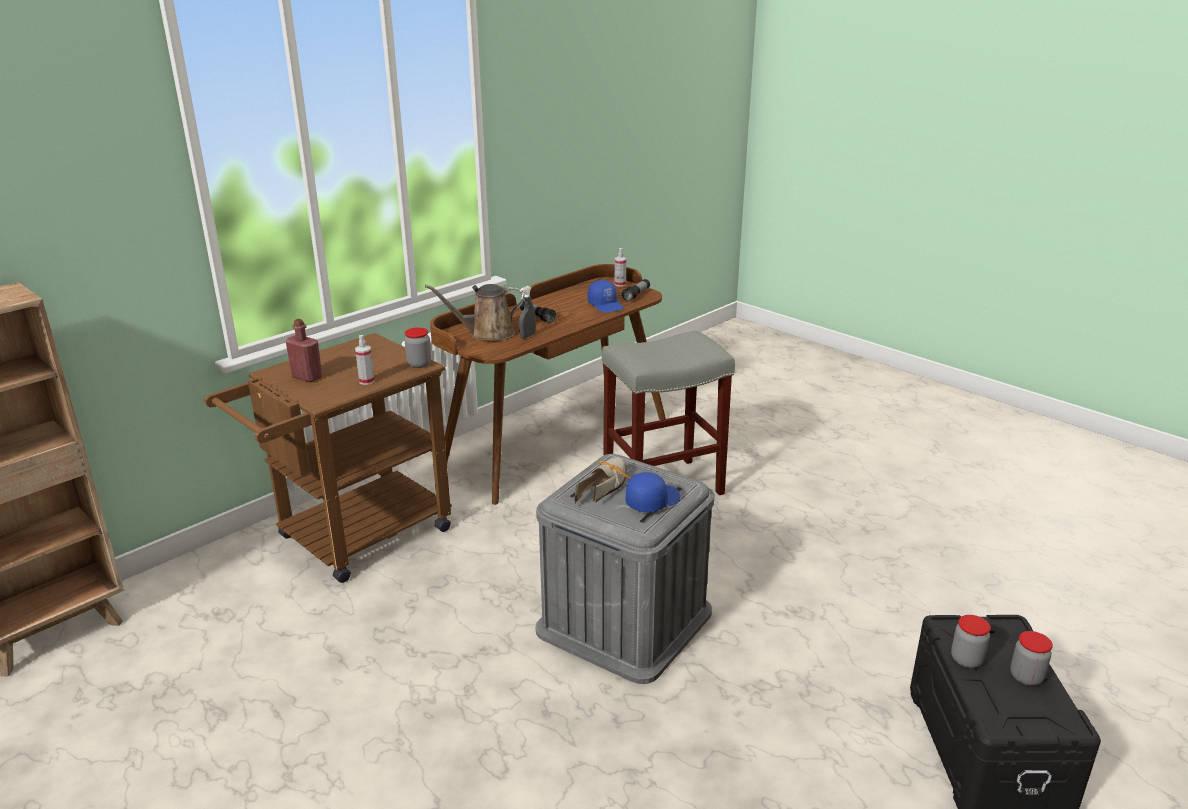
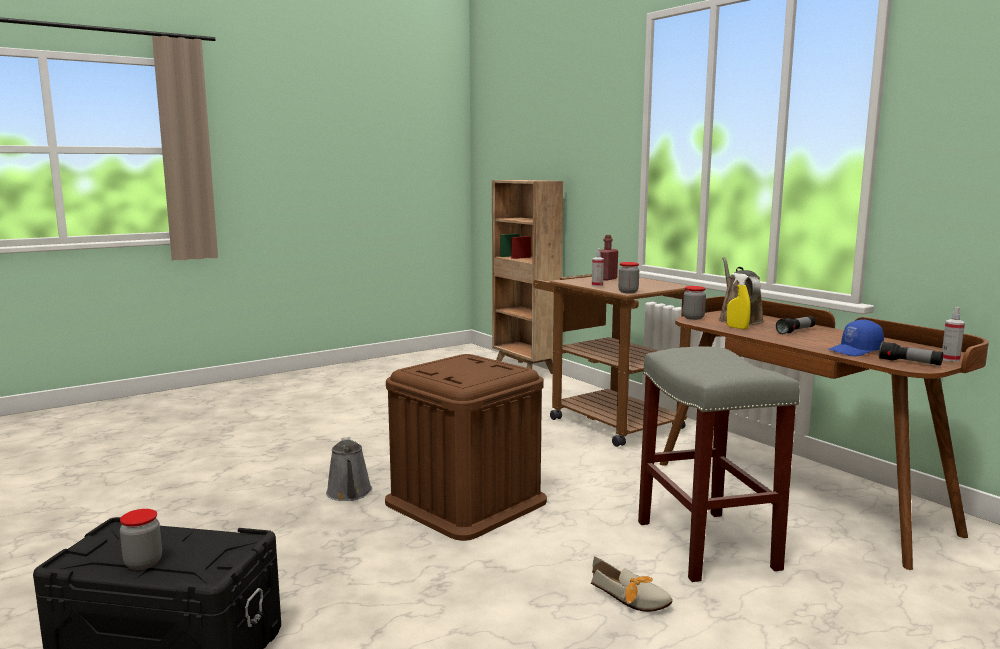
camera: 100 degrees right, 15 degrees down
grey spray bottle [519,286,536,339] -> yellow spray bottle [727,273,751,329]
grey storage box [535,454,714,684] -> brown storage box [385,354,547,541]
shoe [574,457,631,505] -> shoe moved to [591,556,673,612]
blue cap [626,472,680,512] -> none
jar [951,615,991,668] -> jar moved to [683,286,706,320]
none -> grey watering can [326,437,372,501]

